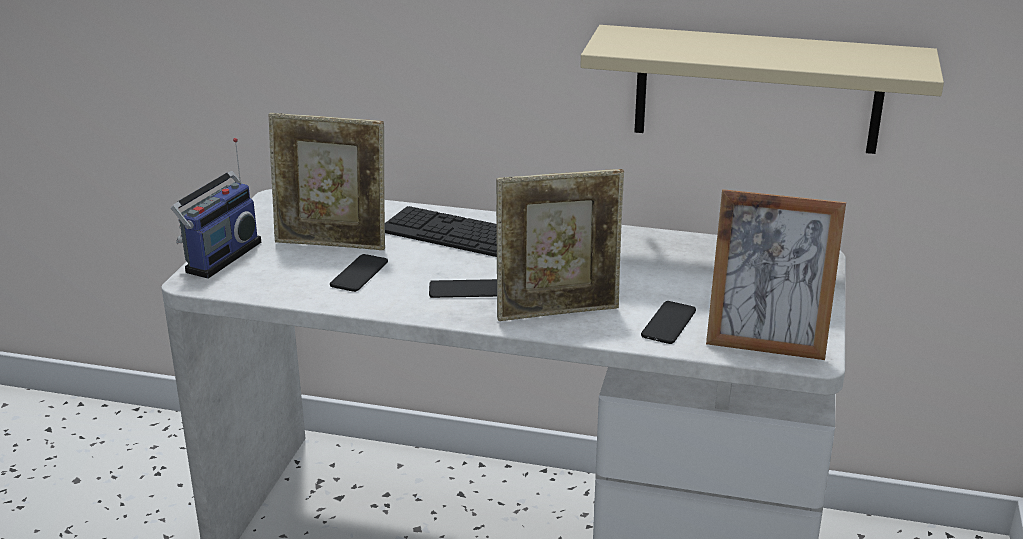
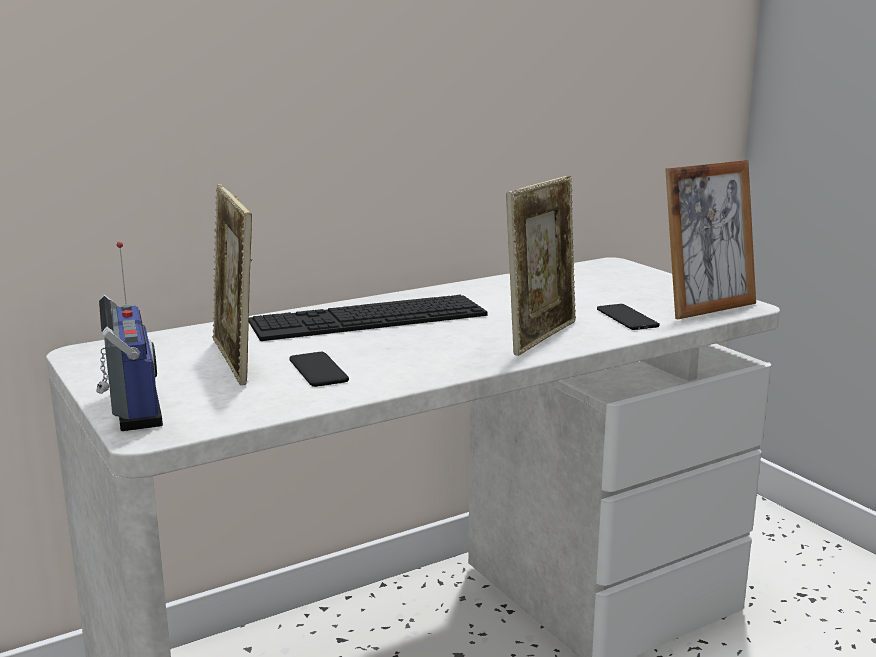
camera: 45 degrees left, 10 degrees down
picture frame [268,113,385,250] -> picture frame turned 105 degrees clockwise [212,184,252,385]
phone [429,279,497,298] -> none
beige shelf [580,25,944,154] -> none

